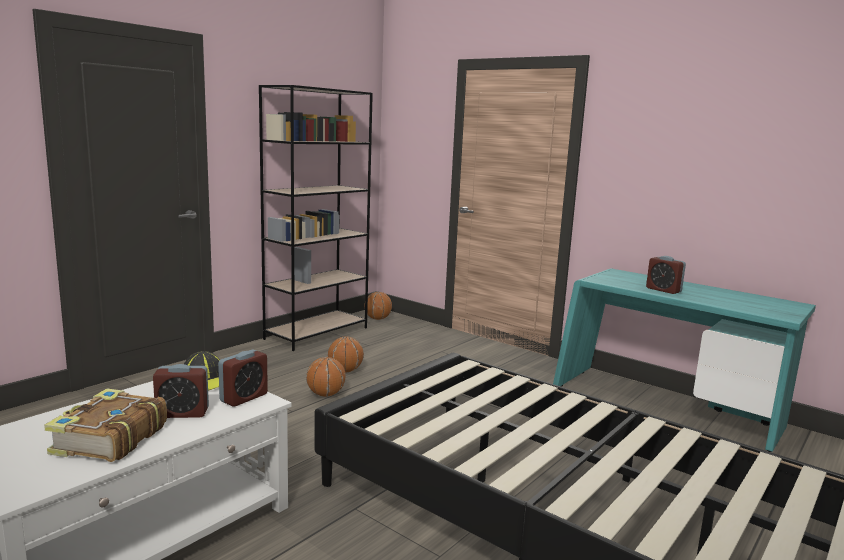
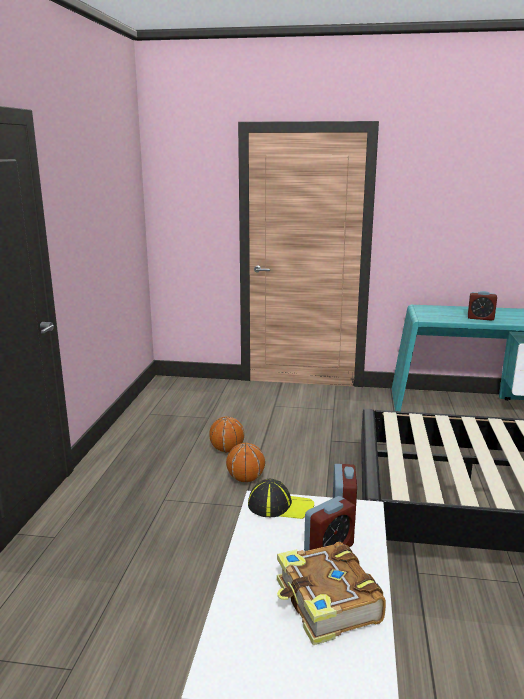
camera: 30 degrees left, 5 degrees up
beige bookcase [259,85,373,351] -> none
basketball [364,292,392,320] -> none

